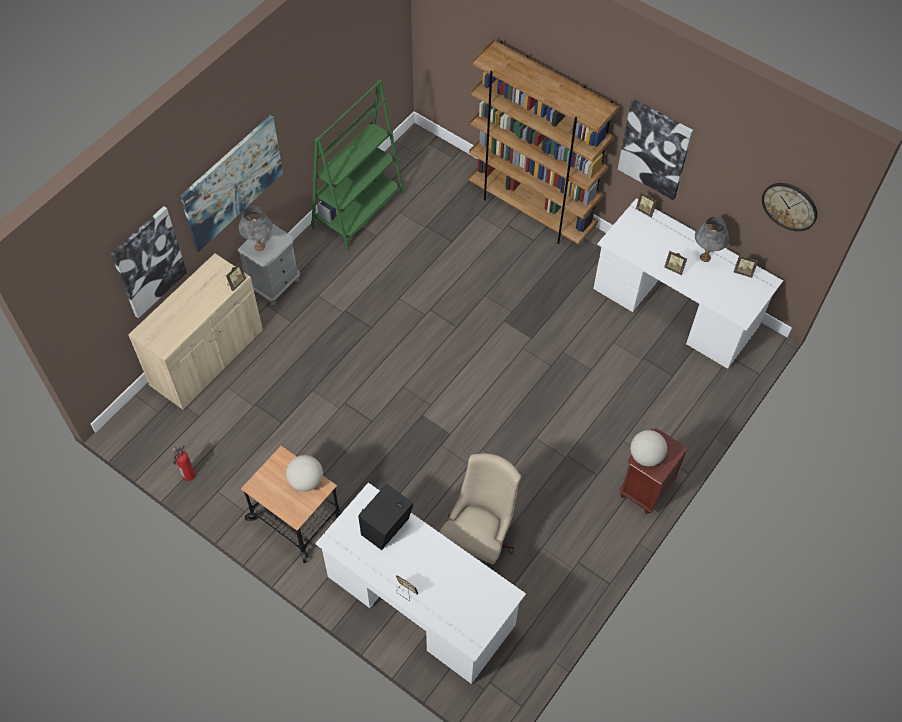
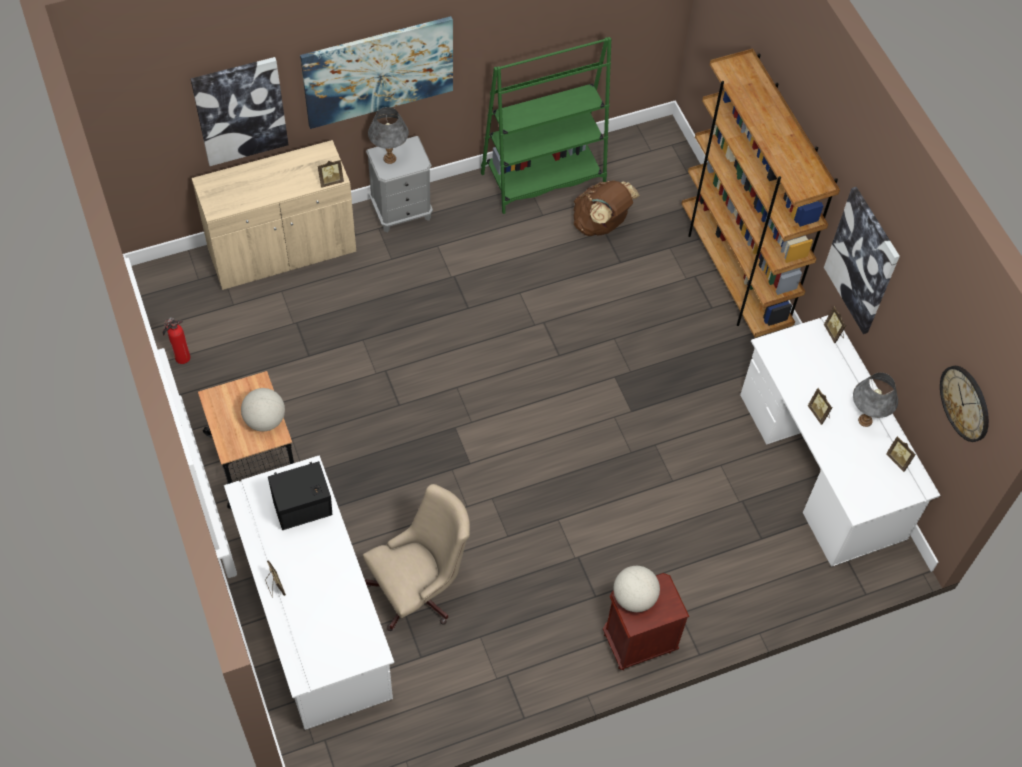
camera: 30 degrees right, 0 degrees up
none -> brown backpack [574,180,640,236]

